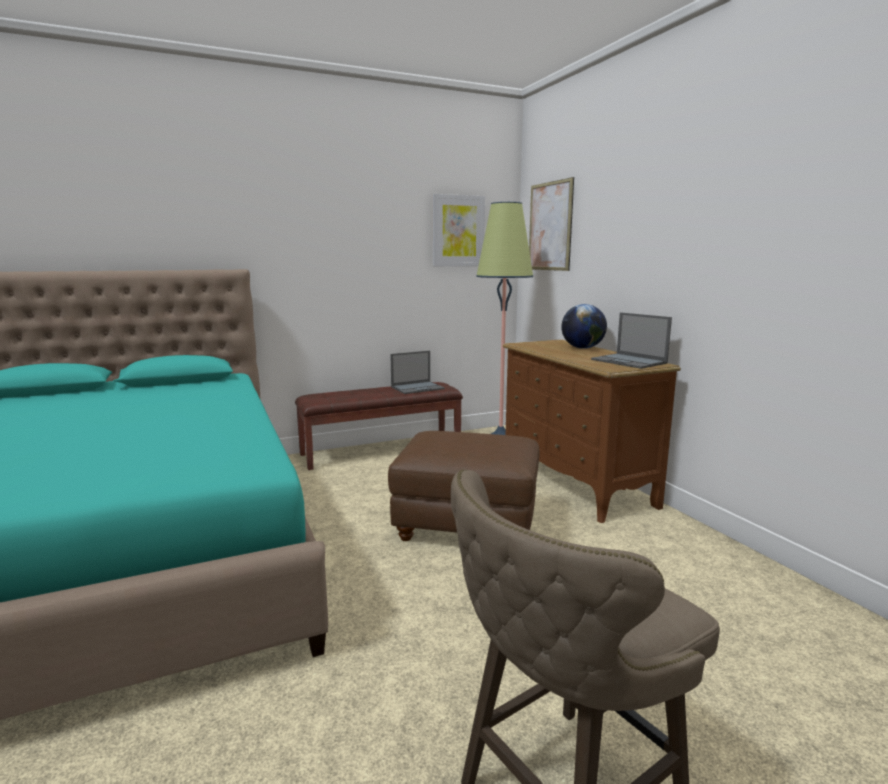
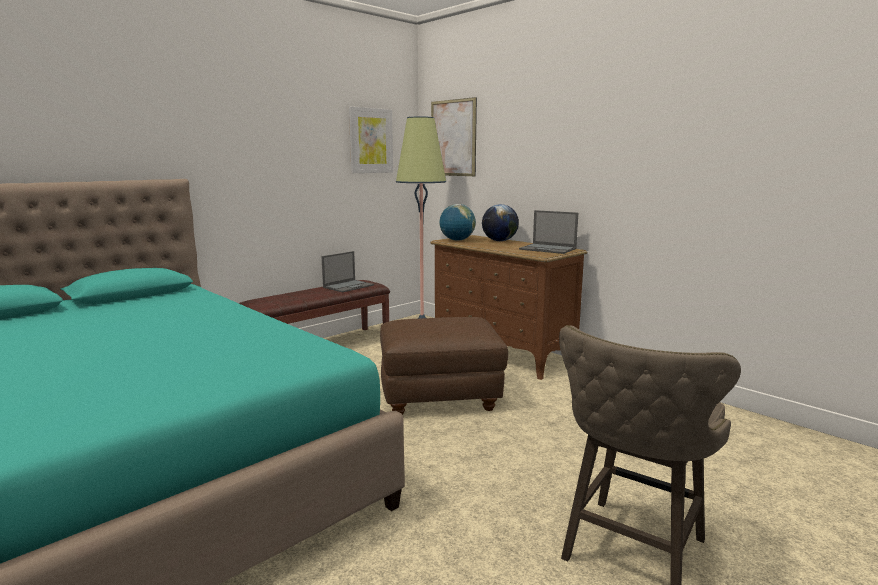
camera: 20 degrees left, 0 degrees up
none -> globe [439,204,476,241]

